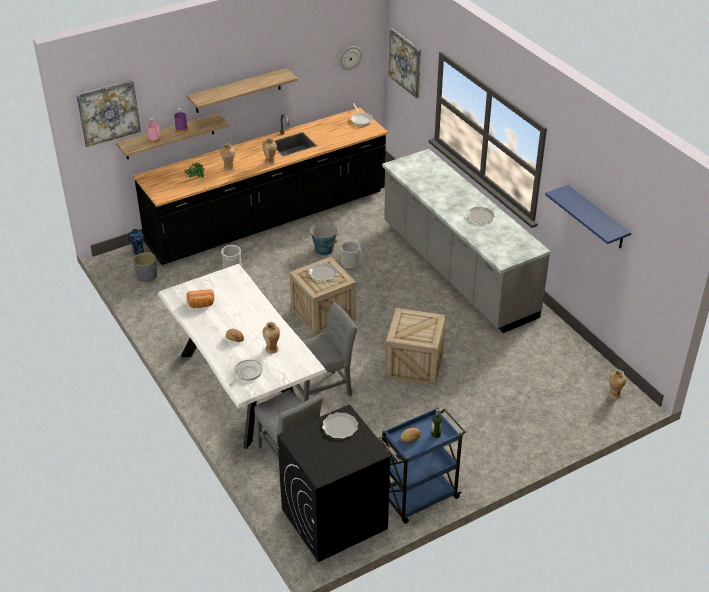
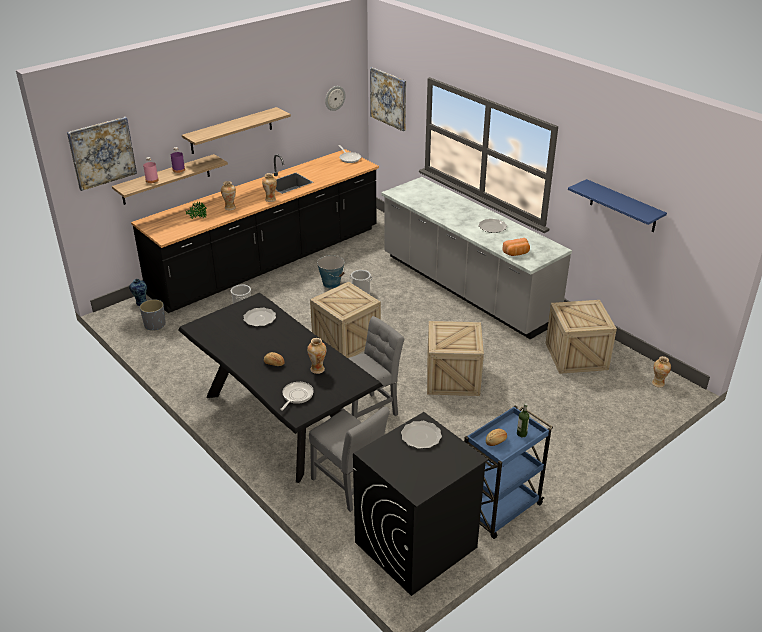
camera: 10 degrees left, 5 degrees down
white dining table [157,264,327,449] -> black dining table [178,293,383,483]
bread [187,289,214,308] -> bread moved to [502,238,530,256]
plate [309,263,337,281] -> plate moved to [244,308,276,326]
none -> crate [546,300,617,374]

